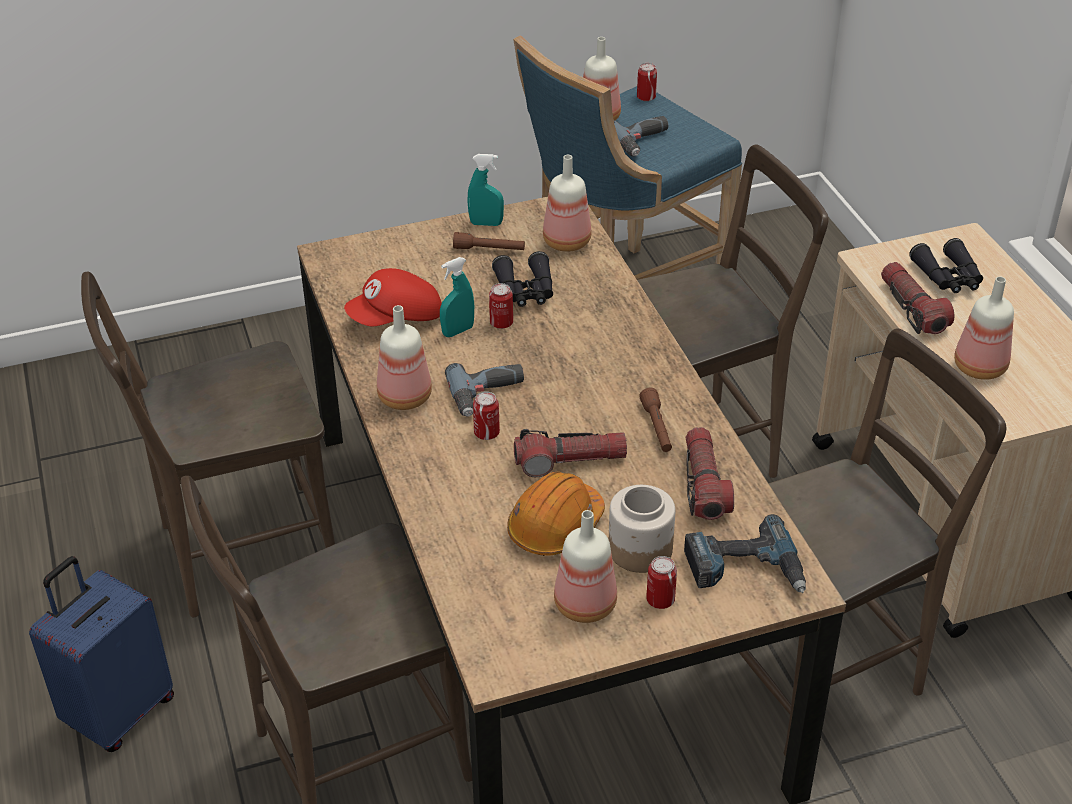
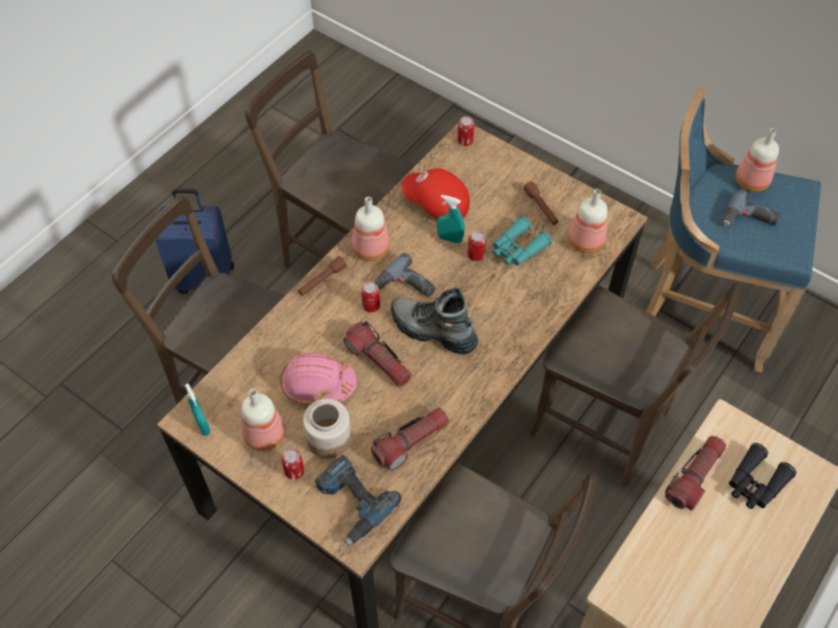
camera: 55 degrees right, 15 degrees up
turquoise spray bottle [468,154,504,226] -> turquoise spray bottle moved to [185,383,211,436]
black binoculars [492,251,553,307] -> turquoise binoculars [493,216,552,265]
orange hard hat [507,471,605,556] -> pink hard hat [280,353,357,405]
can [637,63,657,101] -> can moved to [458,116,474,146]
brown flashlight [639,388,672,452] -> brown flashlight moved to [298,256,347,296]
bottle [954,276,1014,380] -> none
none -> boot [391,287,478,355]

